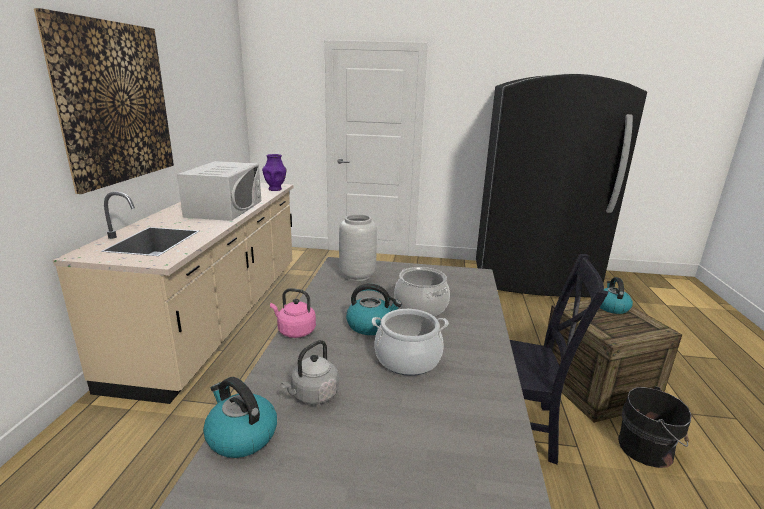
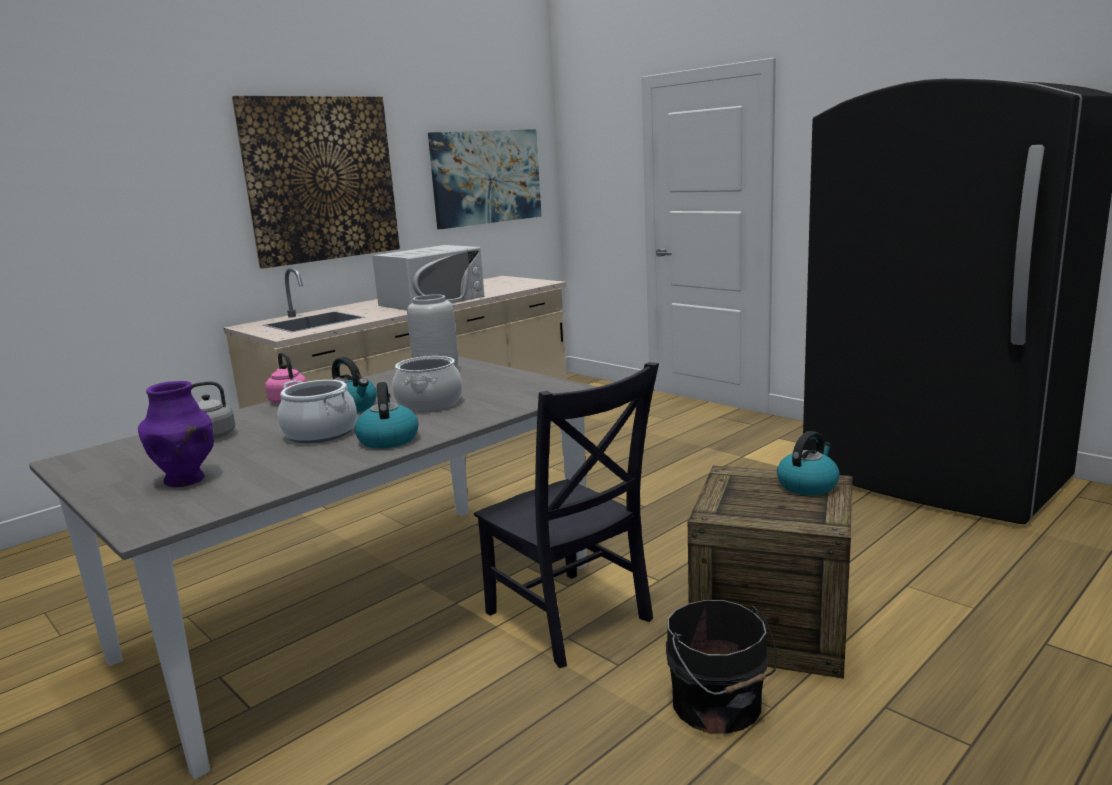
camera: 40 degrees right, 5 degrees down
kettle [203,377,277,458] -> kettle moved to [355,382,419,449]
purple vase [262,154,287,191] -> purple vase moved to [138,381,214,487]
none -> picture [428,129,542,229]

